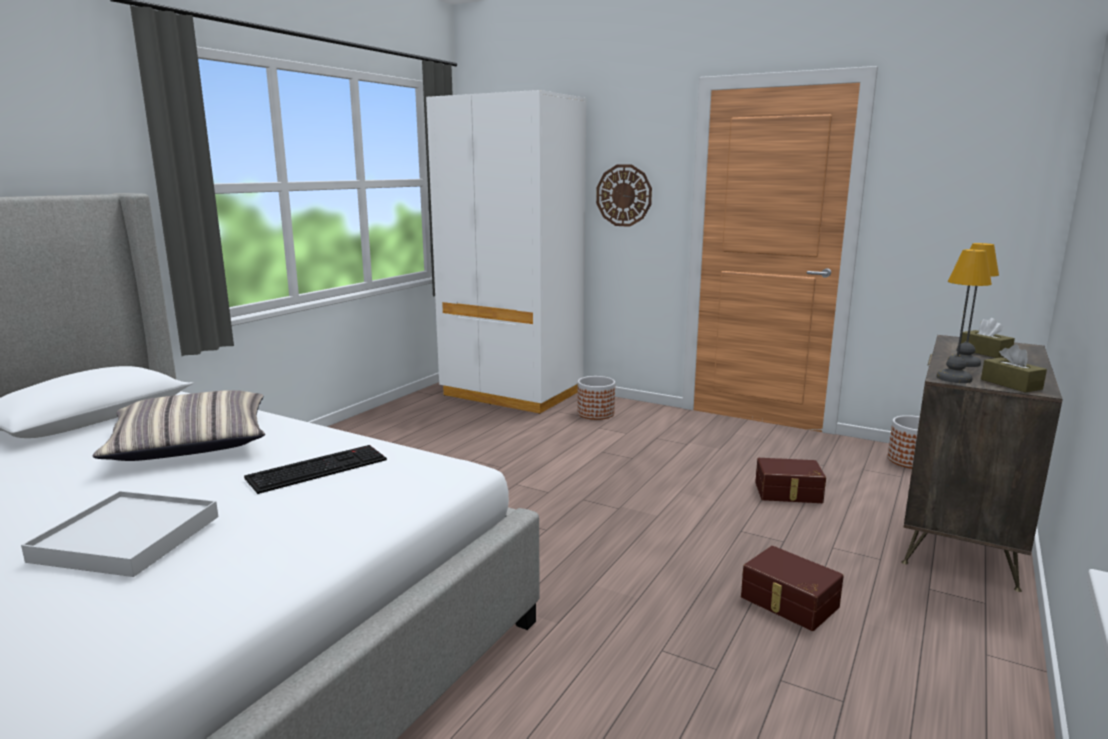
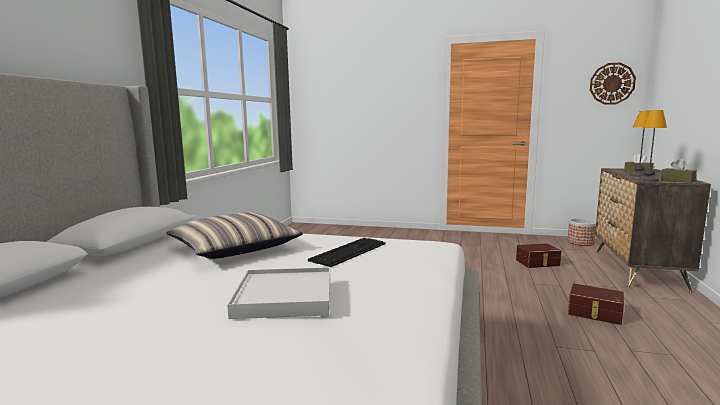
camera: 15 degrees left, 5 degrees down
white wardrobe [426,90,586,414] -> none
planter [577,376,615,420] -> none
wall clock [596,165,652,227] -> wall clock moved to [590,62,636,105]

